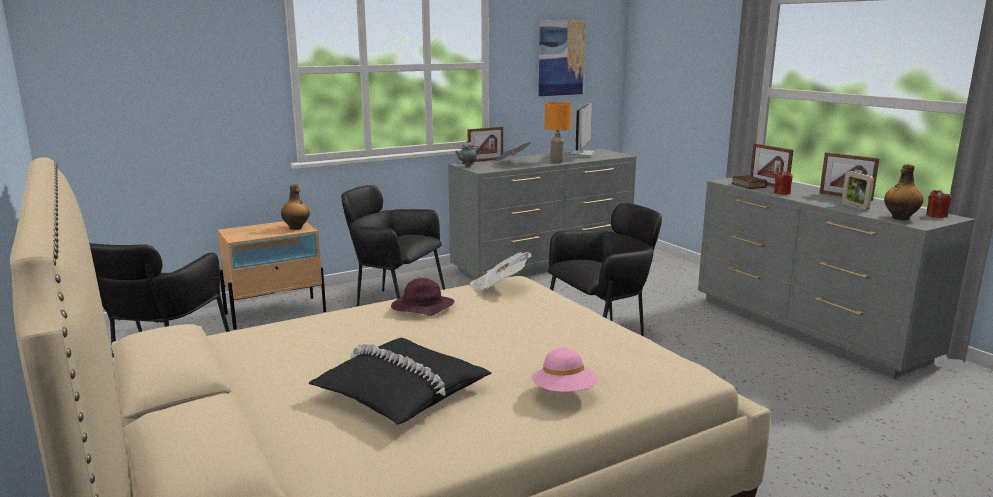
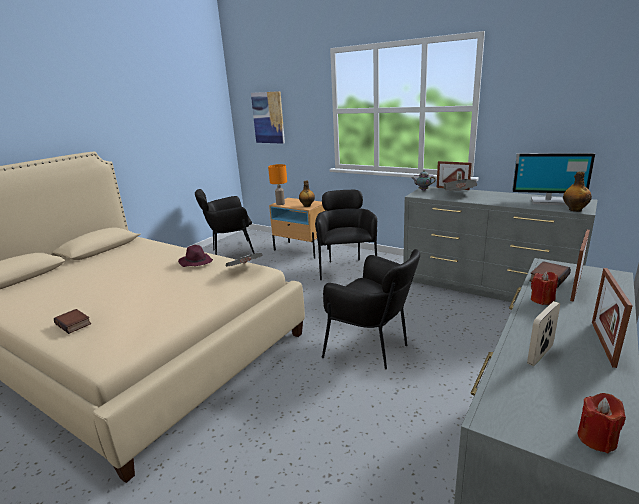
camera: 65 degrees right, 5 degrees up
black pillow [308,338,492,424] -> none
pink hat [532,348,599,392] -> book [54,309,91,334]
picture [539,21,586,96] -> picture moved to [251,91,285,144]
orange table lamp [545,102,572,163] -> orange table lamp moved to [268,164,287,205]
monitor [569,104,594,158] -> monitor turned 150 degrees counterclockwise [512,153,595,205]
bottle [884,164,923,220] -> bottle moved to [563,171,592,212]

